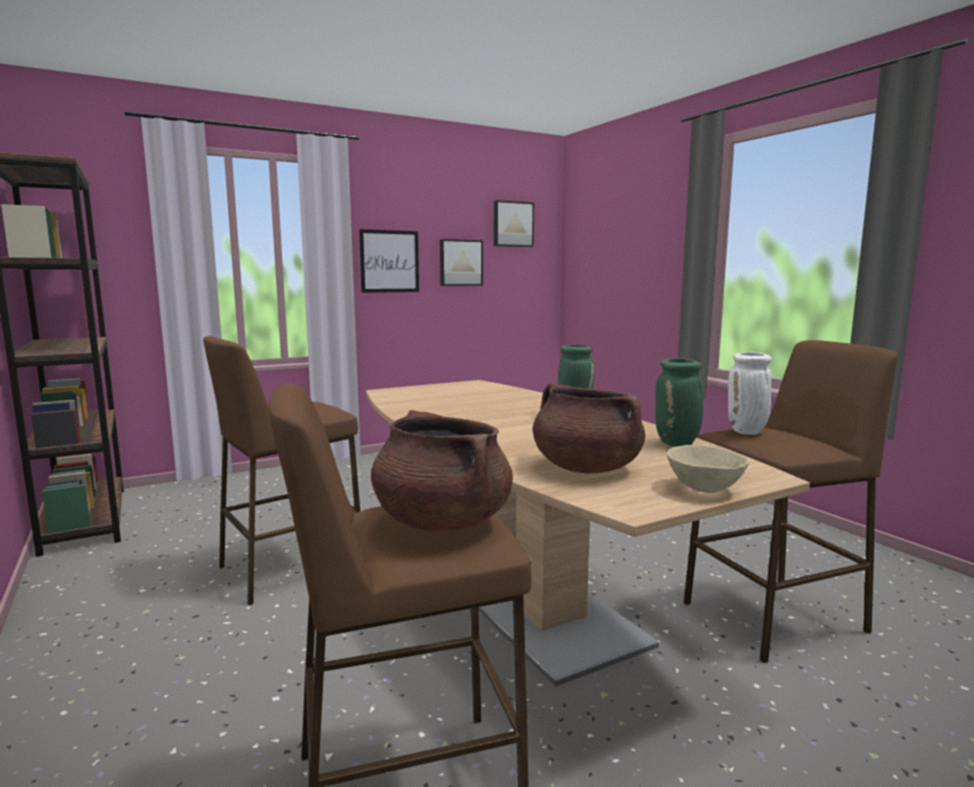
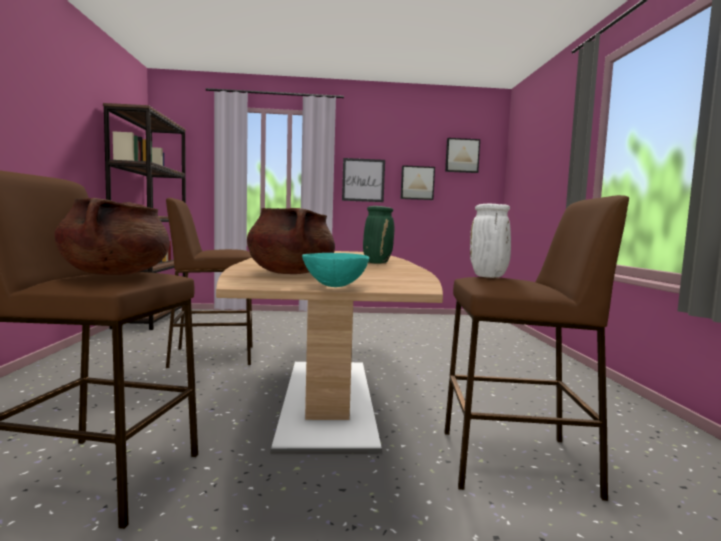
camera: 25 degrees right, 5 degrees down
green vase [655,358,703,447] -> none
beige bowl [667,445,749,493] -> turquoise bowl [302,253,369,287]

